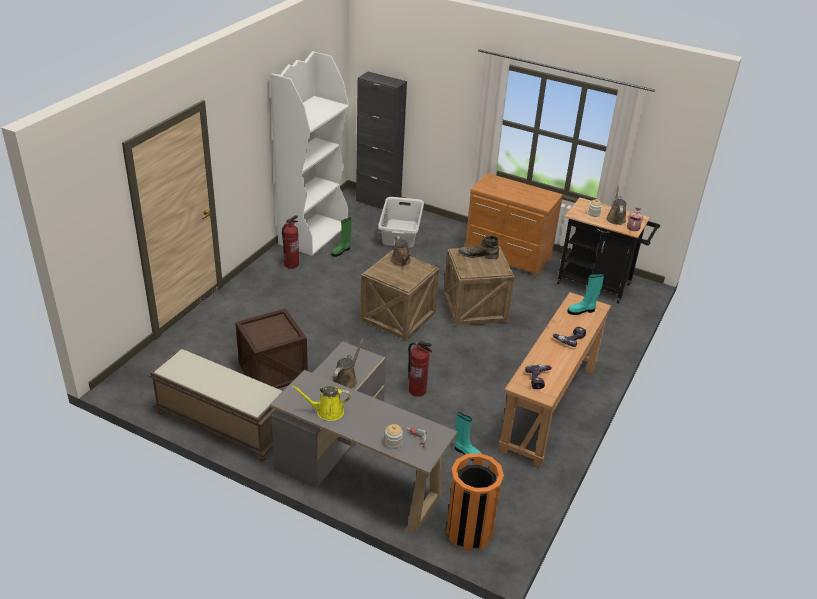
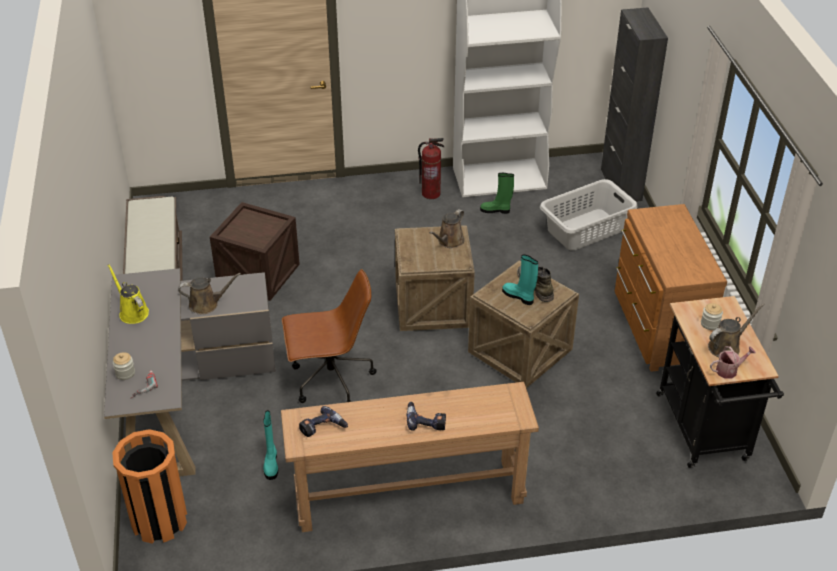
camera: 55 degrees right, 5 degrees up
fire extinguisher [408,341,432,397] -> brown office chair [282,269,377,403]
turquoise boot [567,273,604,315] -> turquoise boot moved to [502,254,538,305]

